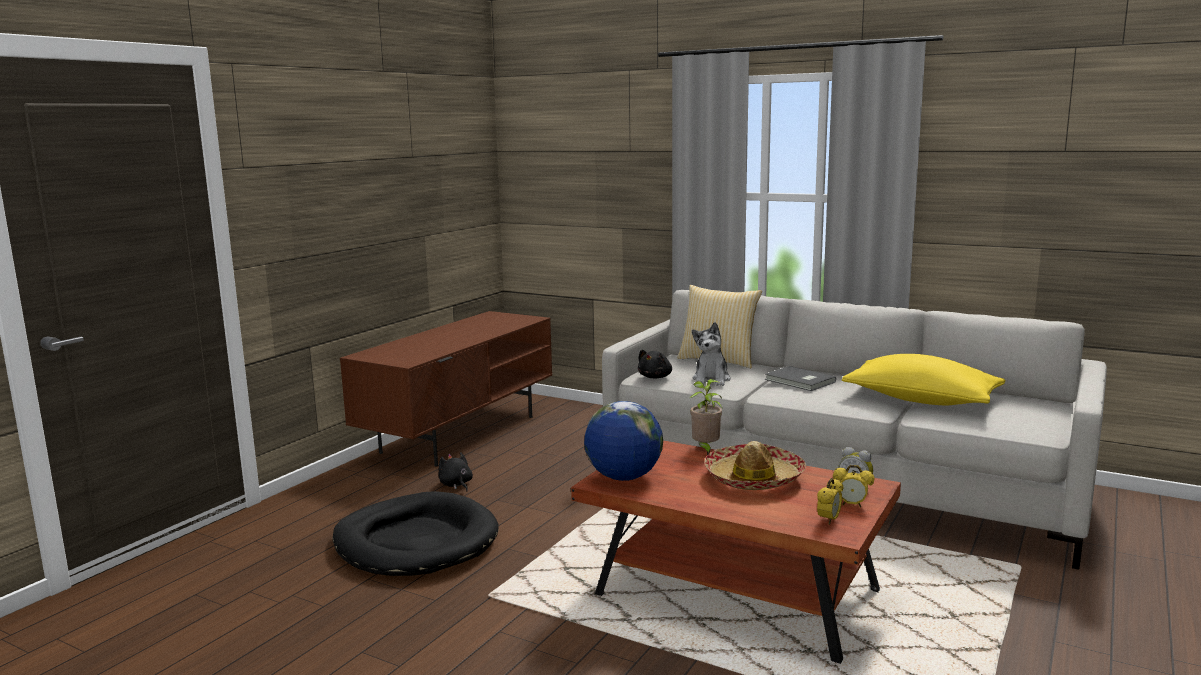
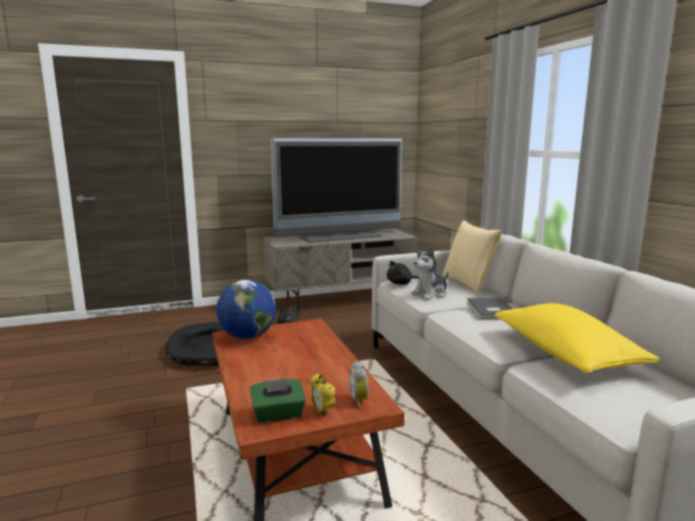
camera: 40 degrees right, 0 degrees up
brown tv stand [340,311,552,466] -> grey tv stand [263,229,417,314]
potted plant [690,379,723,456] -> none
hat [705,441,806,490] -> none
alarm clock [817,478,843,525] -> green tissue box [250,379,306,423]
none -> television [271,138,402,243]

